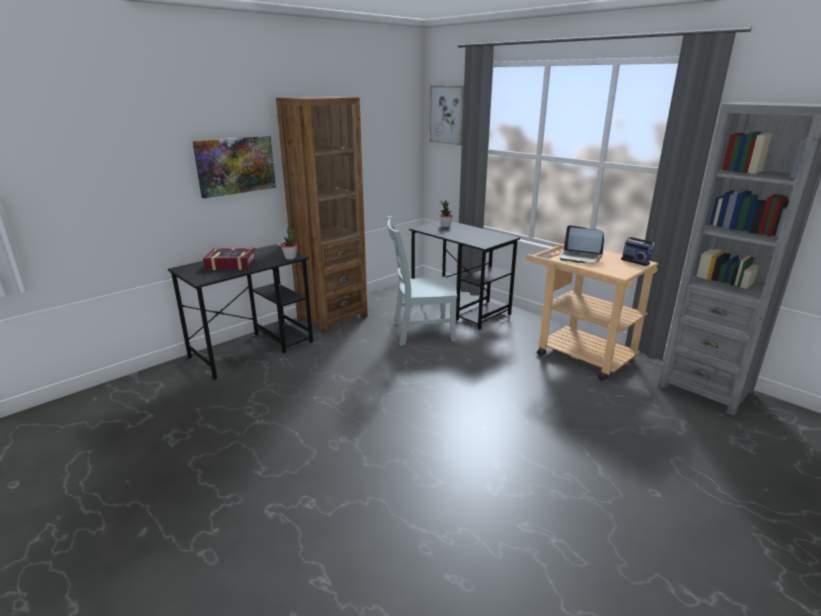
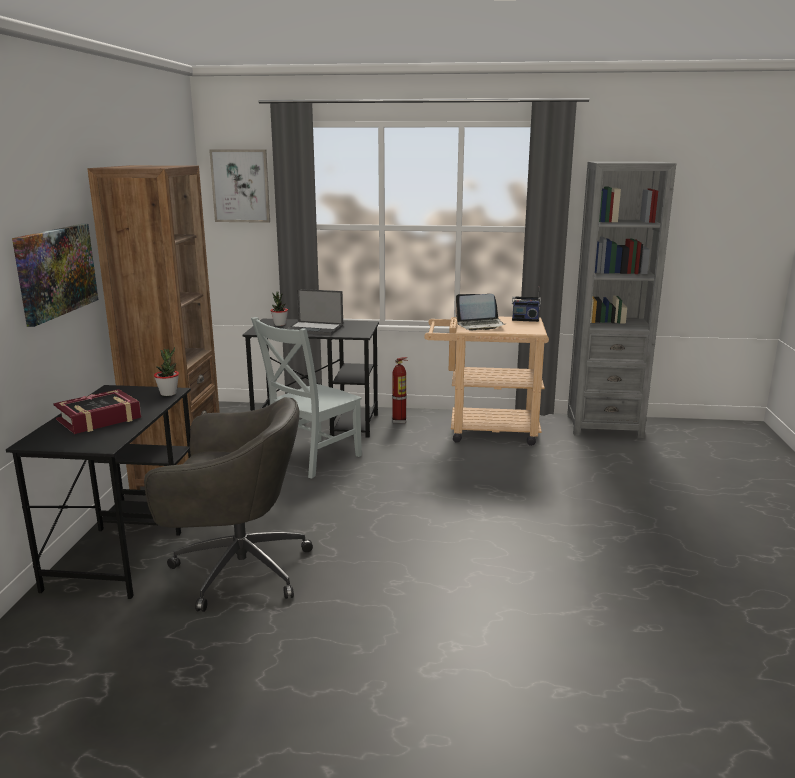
camera: 40 degrees left, 5 degrees down
none -> grey office chair [144,397,313,612]
none -> laptop [287,289,343,335]
none -> fire extinguisher [392,357,408,423]

